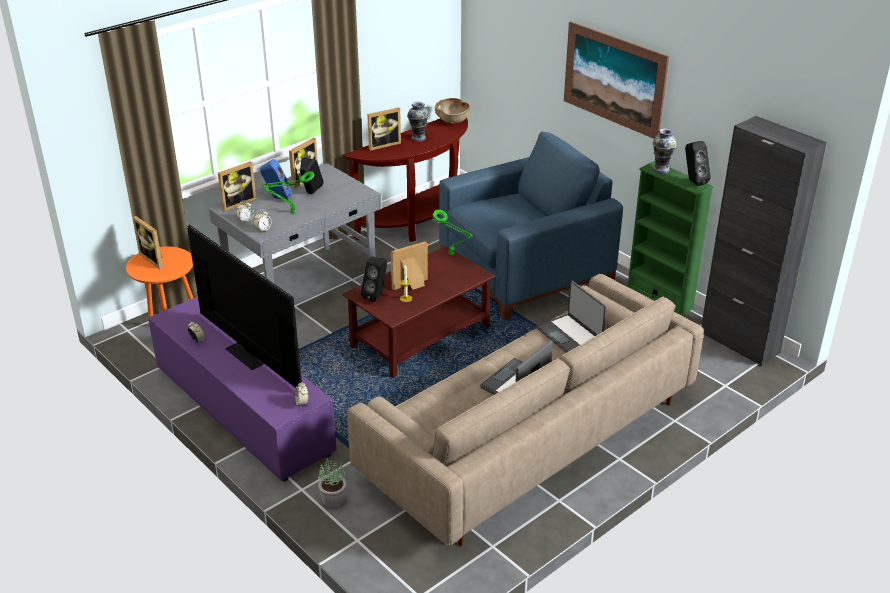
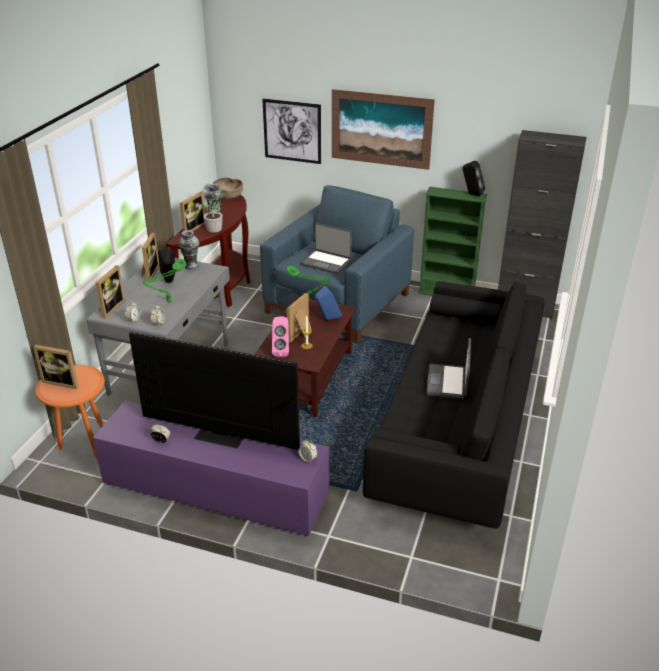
camera: 30 degrees left, 0 degrees up
blue speaker [260,159,292,199] -> blue speaker moved to [315,286,342,320]
potted plant [318,457,347,508] -> potted plant moved to [203,196,223,232]
beige sofa [347,274,704,546] -> black sofa [363,281,545,529]
black speaker [361,256,387,302] -> pink speaker [272,316,289,357]
laptop [537,281,607,353] -> laptop moved to [301,223,352,274]
vase [653,128,677,174] -> vase moved to [179,230,199,269]
none -> picture [262,98,321,164]

